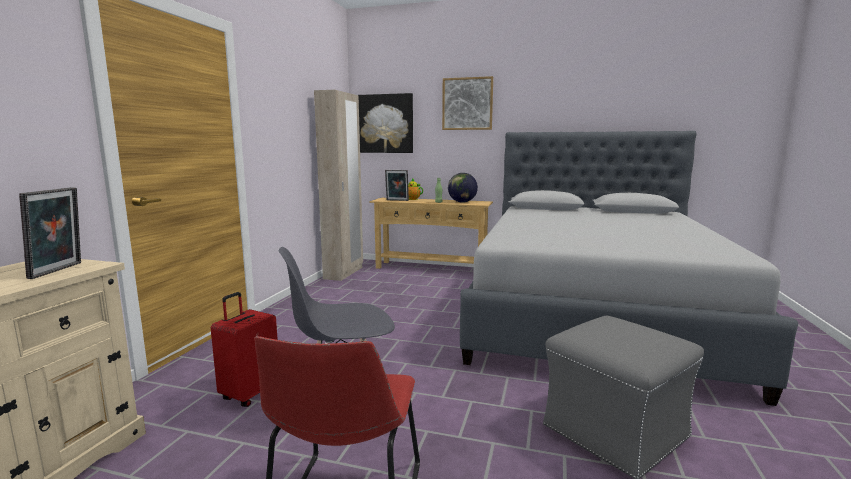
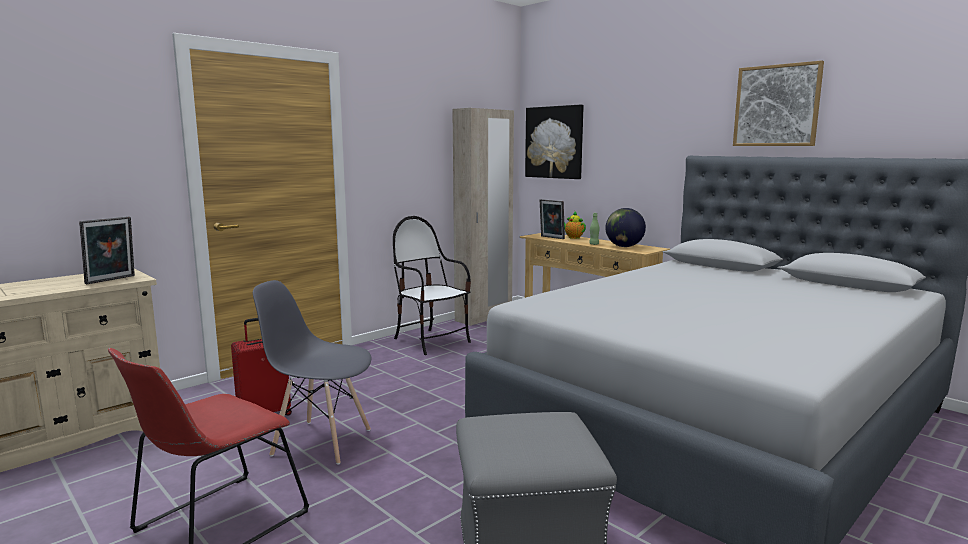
camera: 30 degrees right, 0 degrees up
picture [442,76,493,130] -> picture moved to [733,60,824,146]
none -> chair [393,216,471,355]

